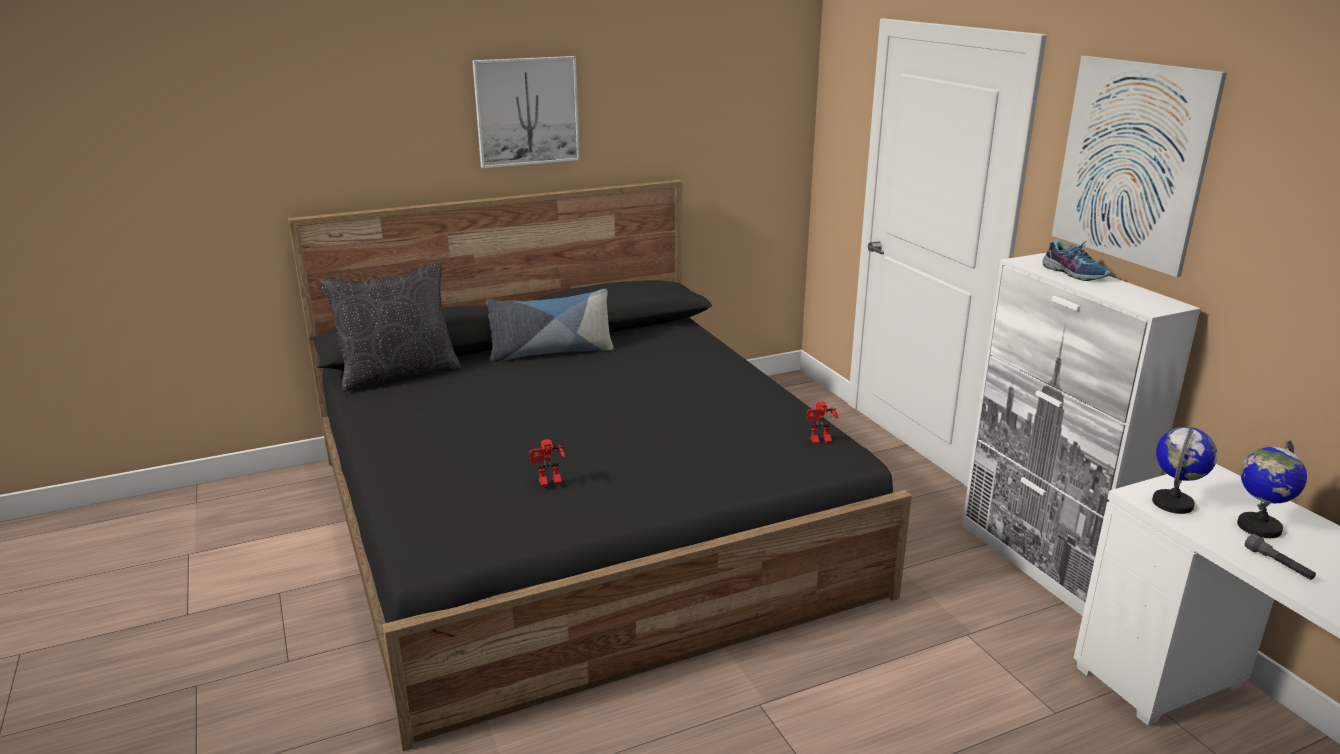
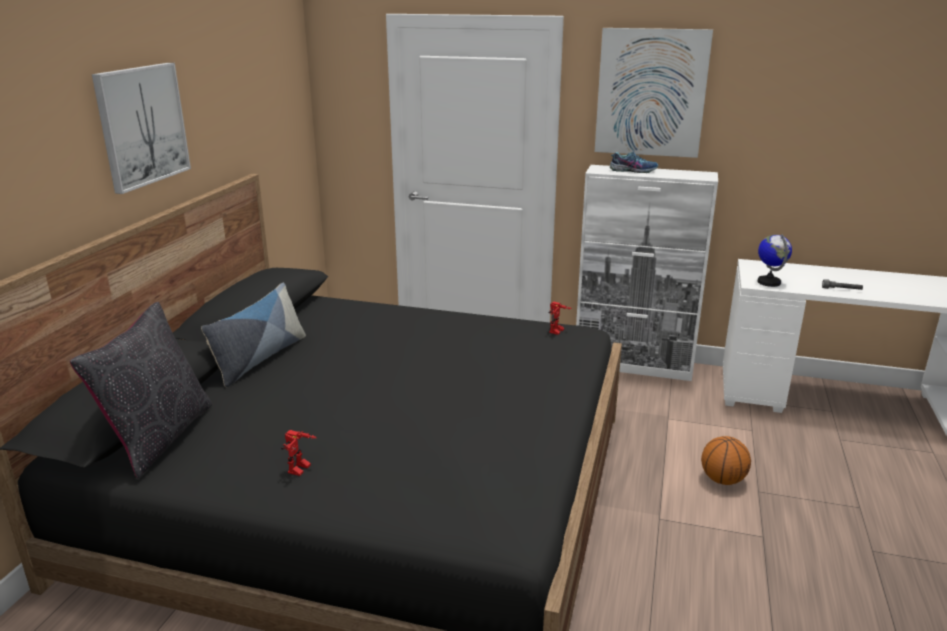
camera: 50 degrees left, 0 degrees up
toy robot [529,439,565,487] -> toy robot moved to [281,430,317,476]
globe [1237,440,1307,538] -> none
none -> basketball [701,436,751,485]

